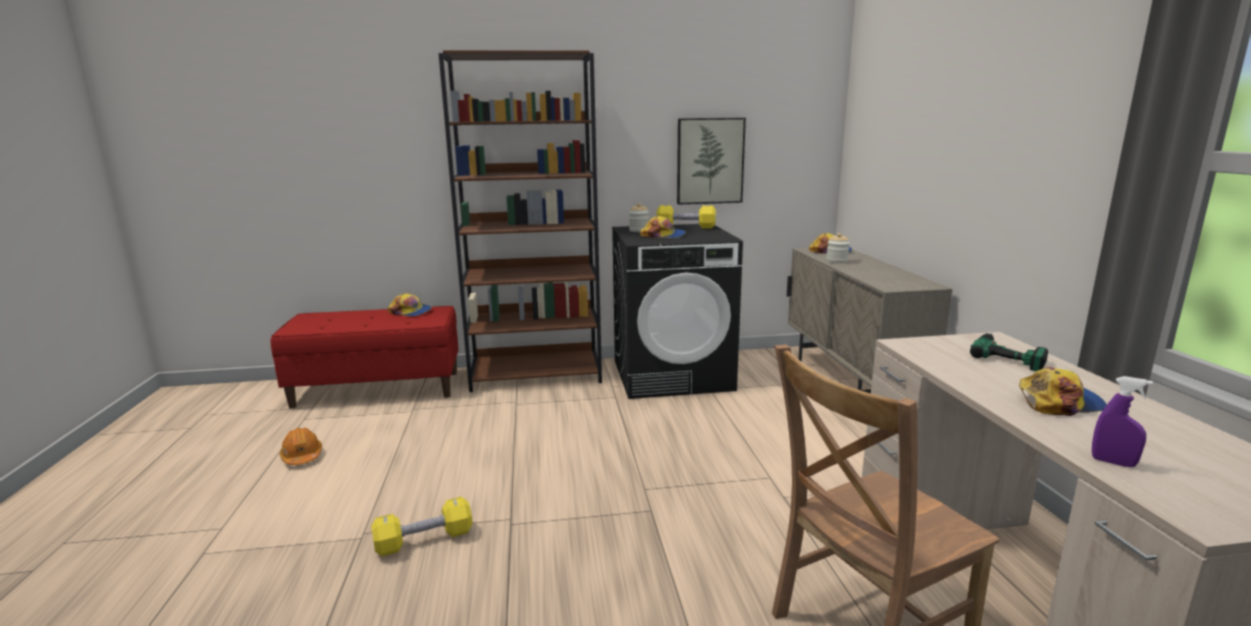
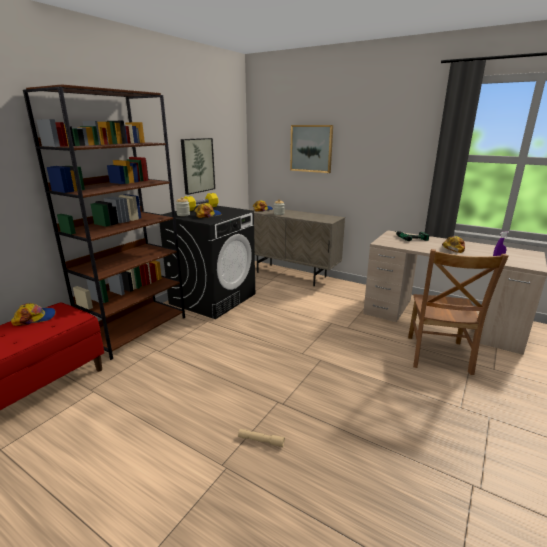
camera: 50 degrees left, 5 degrees up
orange hard hat [280,428,322,465] -> none
yellow dumbbell [371,497,473,557] -> beige flashlight [238,429,285,447]
none -> picture [290,125,333,173]

